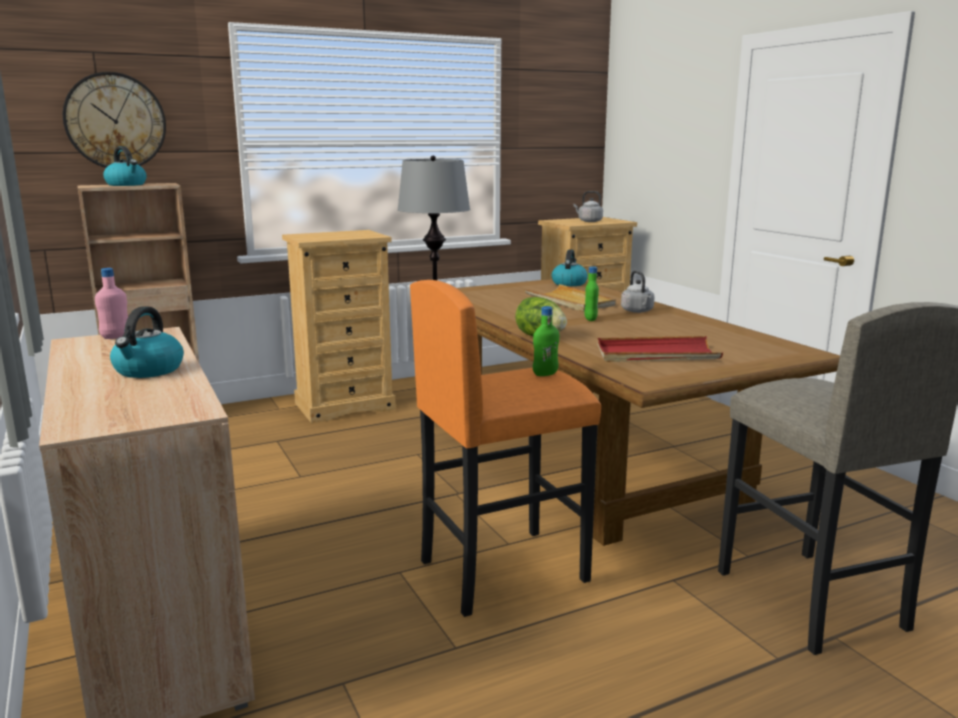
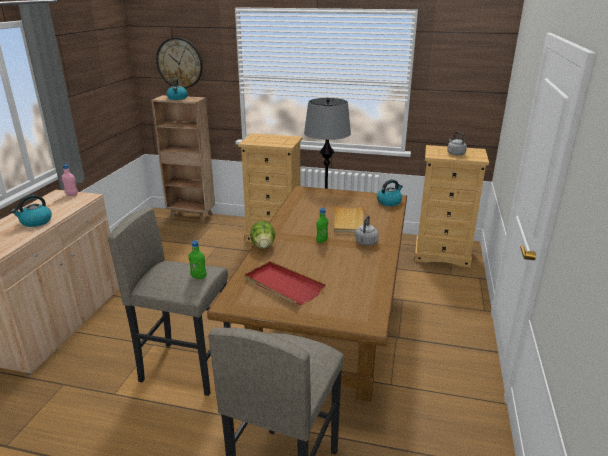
camera: 40 degrees right, 10 degrees up
orange stool [410,280,601,617] -> grey stool [108,207,231,396]

